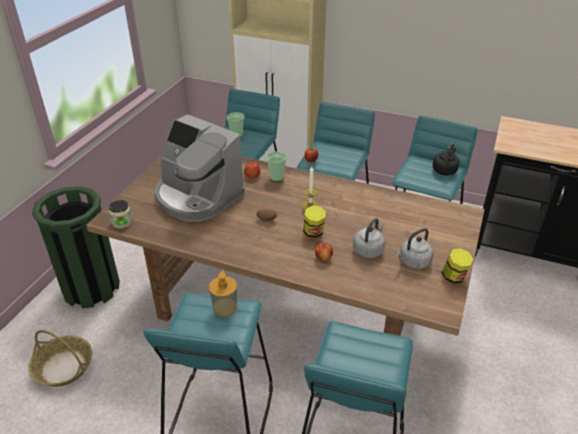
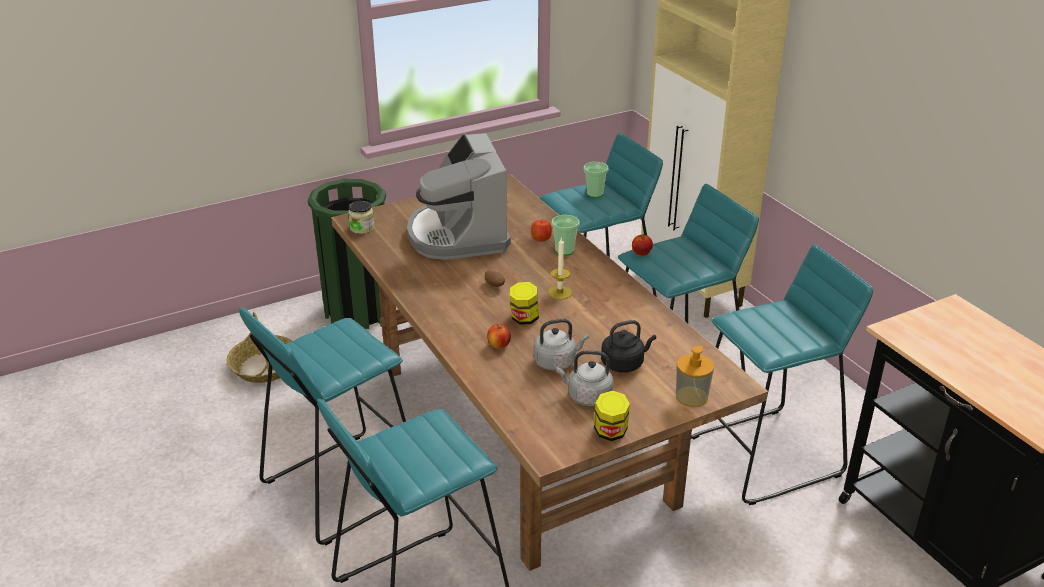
camera: 40 degrees right, 5 degrees down
soap dispenser [209,271,237,317] -> soap dispenser moved to [676,346,714,407]
black kettle [432,142,460,175] -> black kettle moved to [601,320,656,373]

